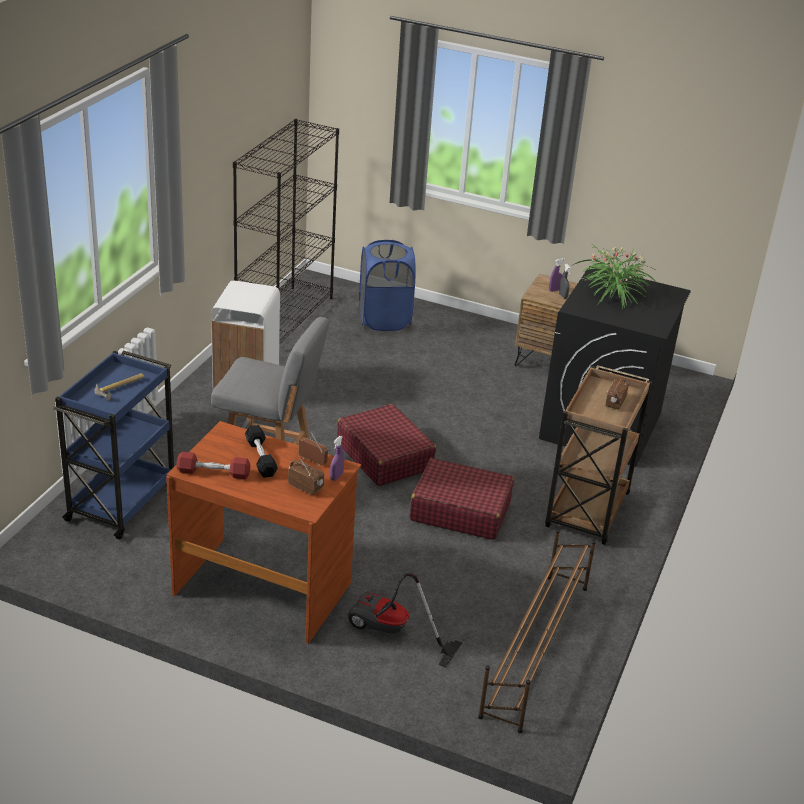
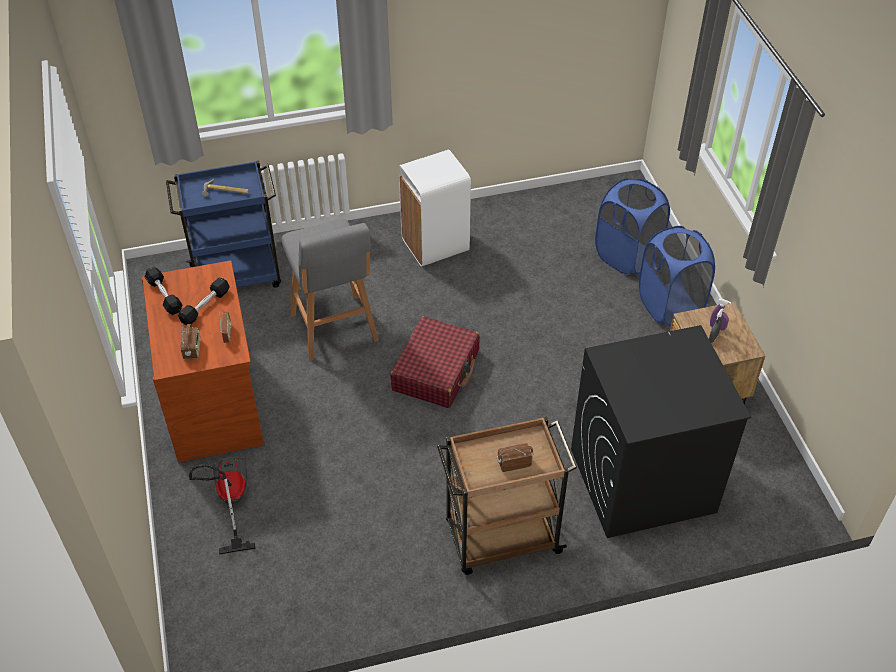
camera: 55 degrees right, 15 degrees up
red dumbbell [176,452,250,479] -> black dumbbell [145,267,183,315]
black bookcase [233,119,339,344] -> none
purple spray bottle [330,436,344,481] -> none
red suitcase [410,458,514,540] -> none
brown shoe rack [478,529,596,733] -> none
potted plant [573,244,657,308] -> none
none -> blue laundry basket [639,226,715,326]

